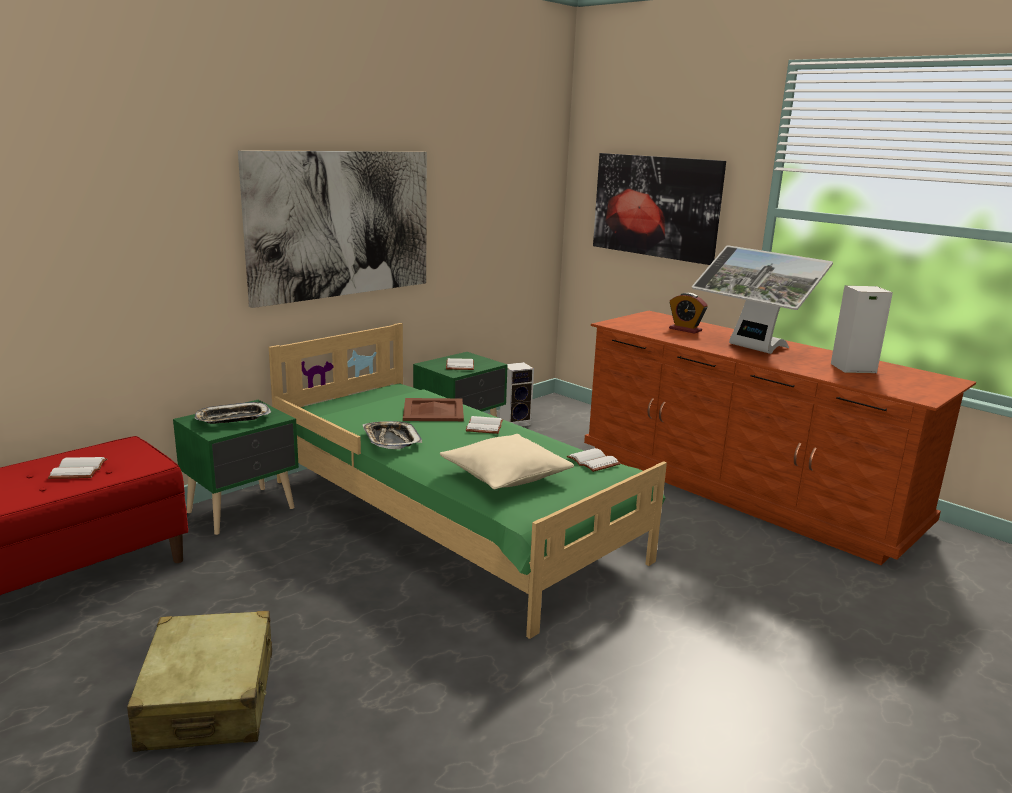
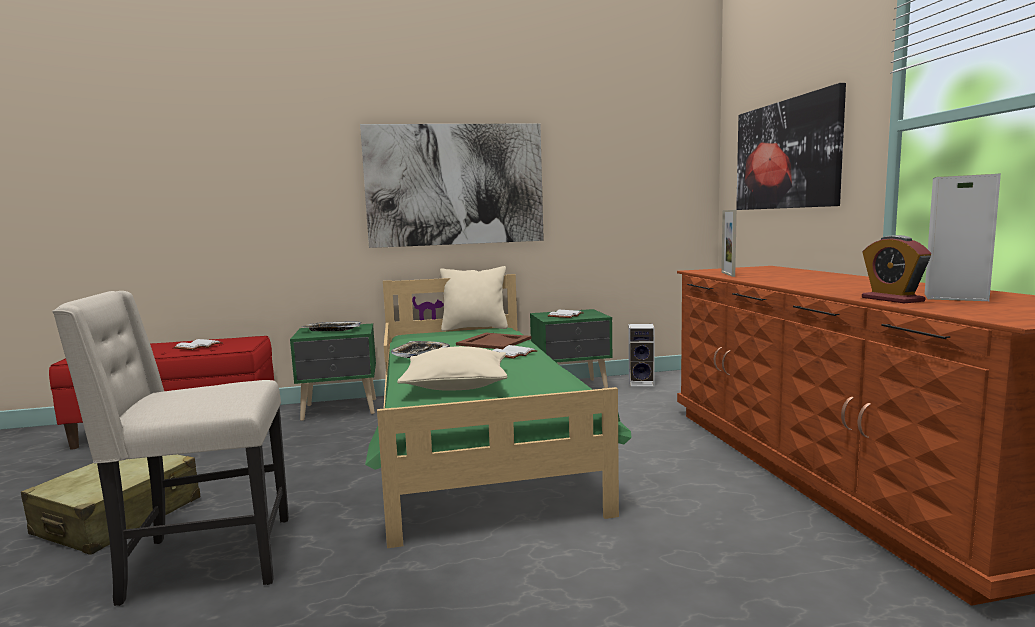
camera: 35 degrees right, 10 degrees down
white book [567,448,621,472] -> none
alarm clock [669,293,708,334] -> alarm clock moved to [862,235,931,303]
monitor [692,245,833,354] -> none
none -> beige chair [52,291,289,606]
none -> beige pillow [440,266,508,331]
none -> picture frame [721,210,737,277]

